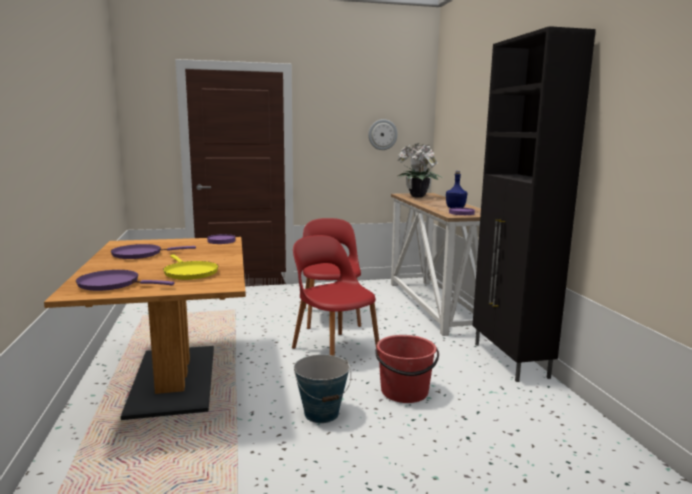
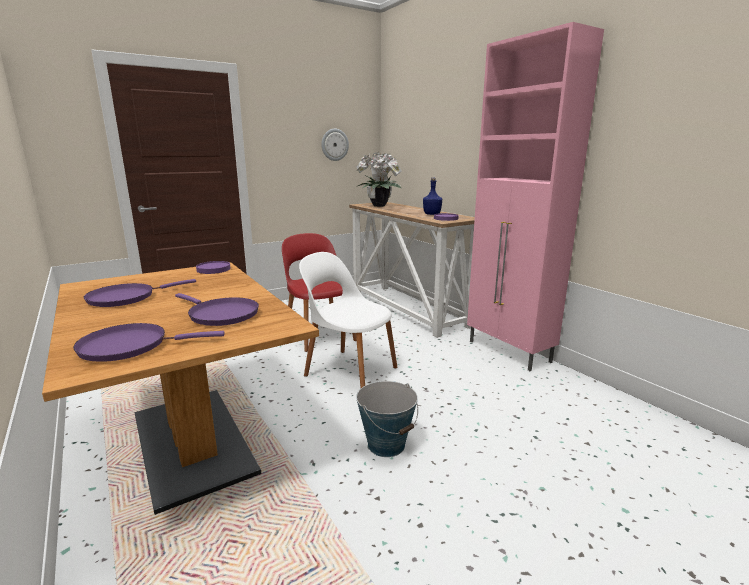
camera: 20 degrees left, 5 degrees up
yellow frying pan [163,254,219,280] -> purple frying pan [175,293,259,326]
red chair [292,235,379,356] -> white chair [299,252,398,388]
red bucket [375,335,439,403] -> none
black cabinet [472,26,596,382] -> pink cabinet [467,22,604,371]

